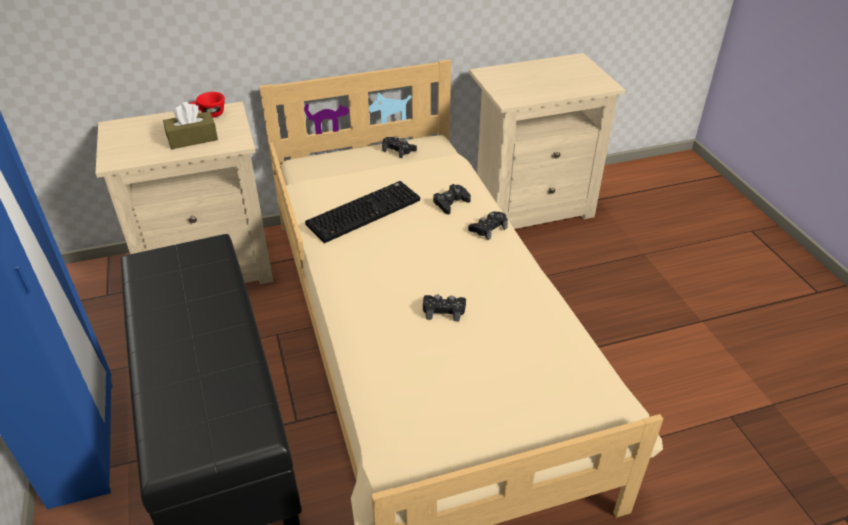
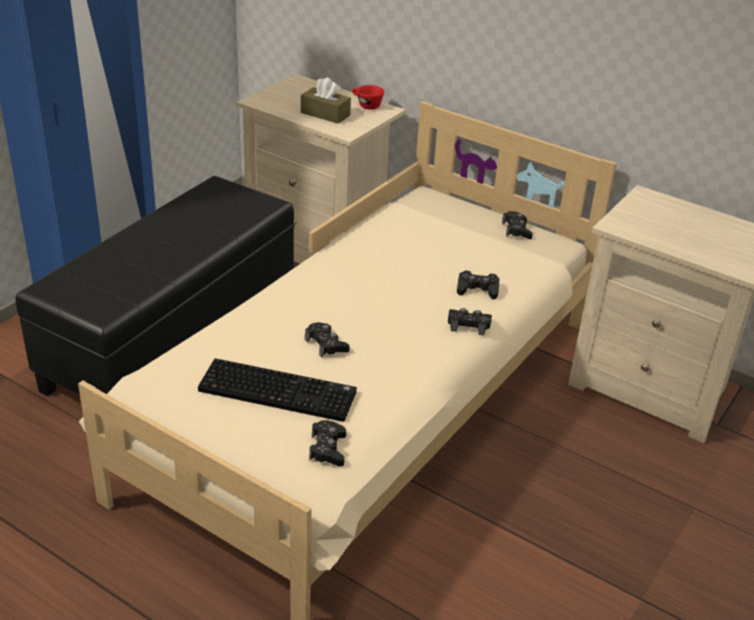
camera: 50 degrees right, 5 degrees down
keyboard [305,181,420,243] -> keyboard moved to [198,358,357,422]
none -> black game controller [309,420,346,466]

